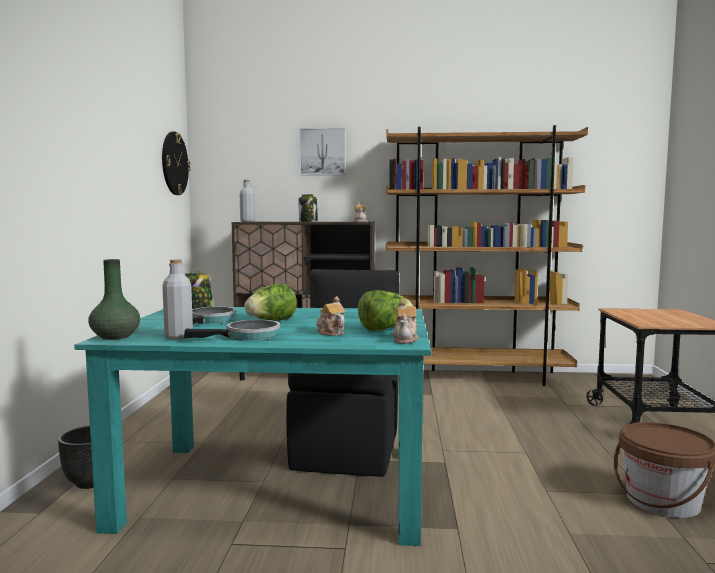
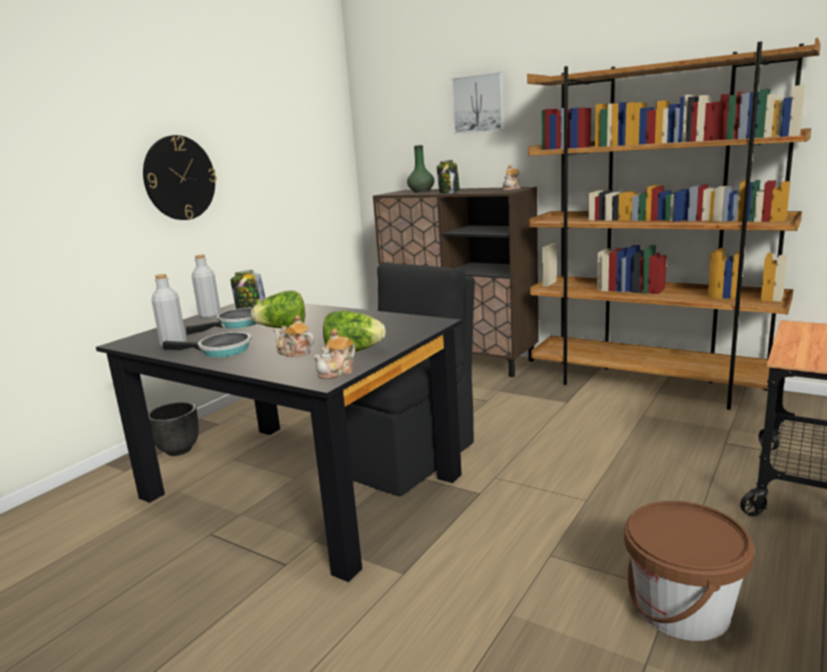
camera: 30 degrees right, 10 degrees up
turquoise dining table [74,307,431,546] -> black dining table [96,303,462,582]
green vase [88,259,140,340] -> green vase moved to [407,145,435,192]
wall clock [162,132,191,195] -> wall clock moved to [143,135,216,220]
grey bottle [240,180,255,222] -> grey bottle moved to [192,254,221,318]
teapot [316,296,345,336] -> teapot turned 60 degrees counterclockwise [273,315,314,357]

